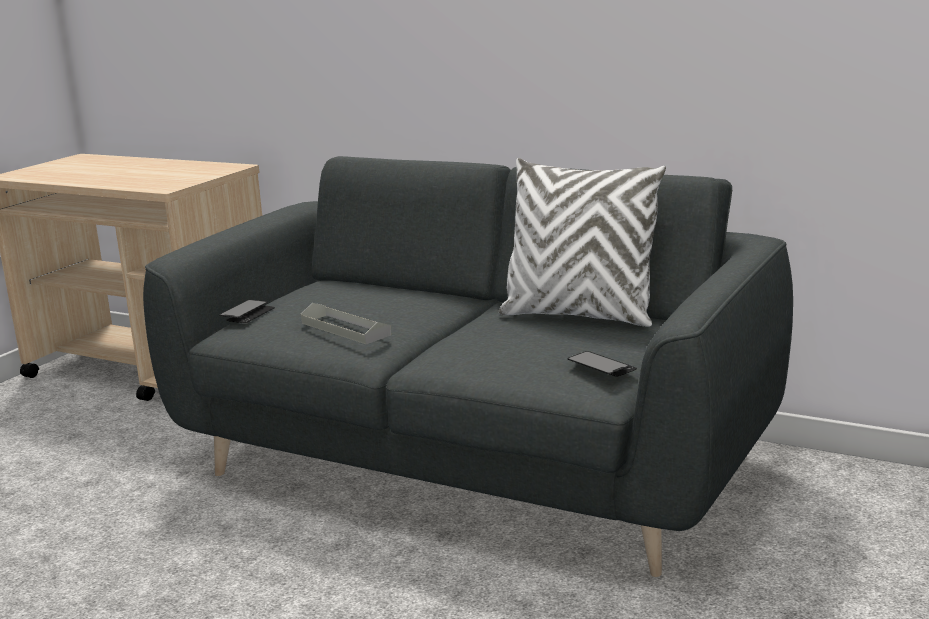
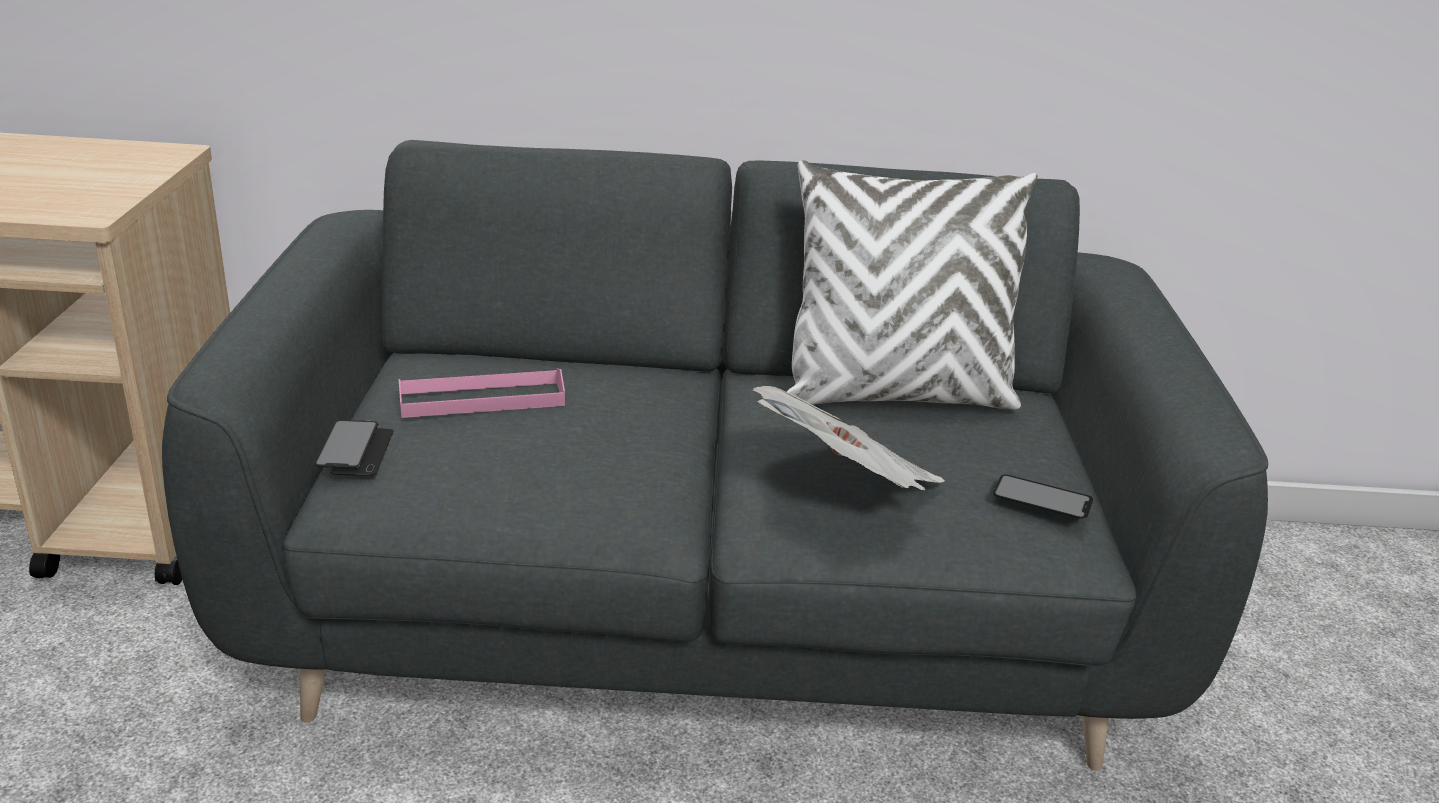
camera: 30 degrees left, 10 degrees up
grey tray [301,303,391,344] -> none
none -> pink tray [399,368,565,418]
none -> newspaper [753,386,945,490]

